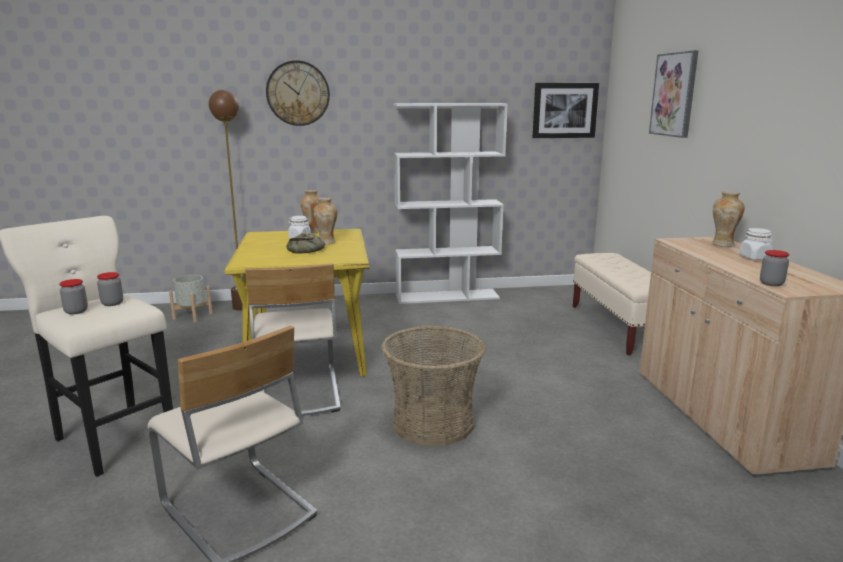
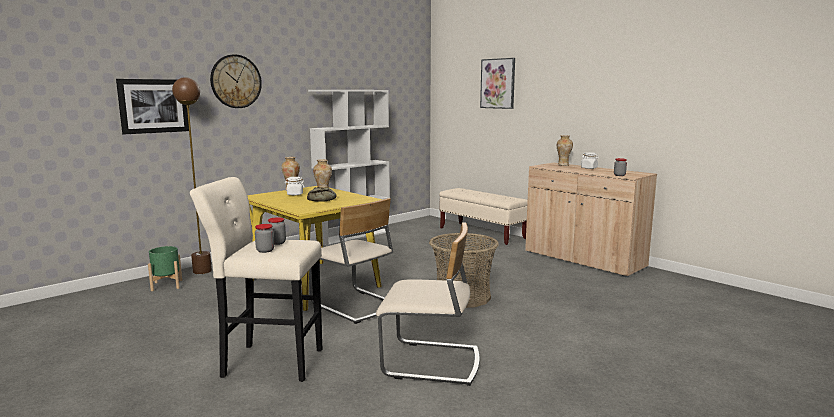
camera: 35 degrees left, 5 degrees down
grey planter [169,275,212,323] -> green planter [148,246,182,291]
picture [533,83,599,138] -> picture moved to [116,79,189,134]

